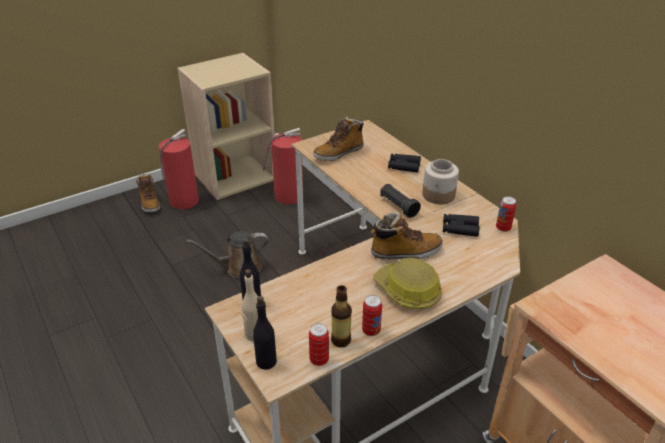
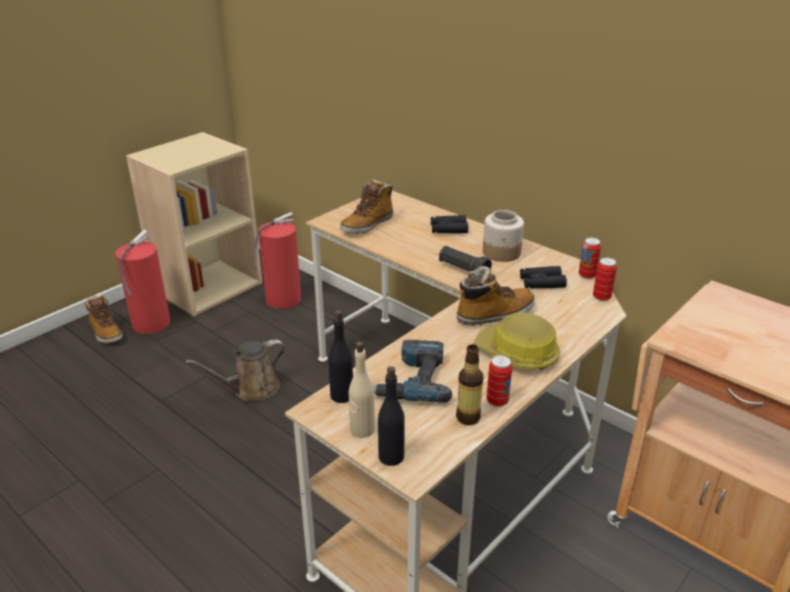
camera: 15 degrees left, 5 degrees down
can [309,323,329,366] -> can moved to [593,257,617,301]
none -> power drill [373,340,452,403]

